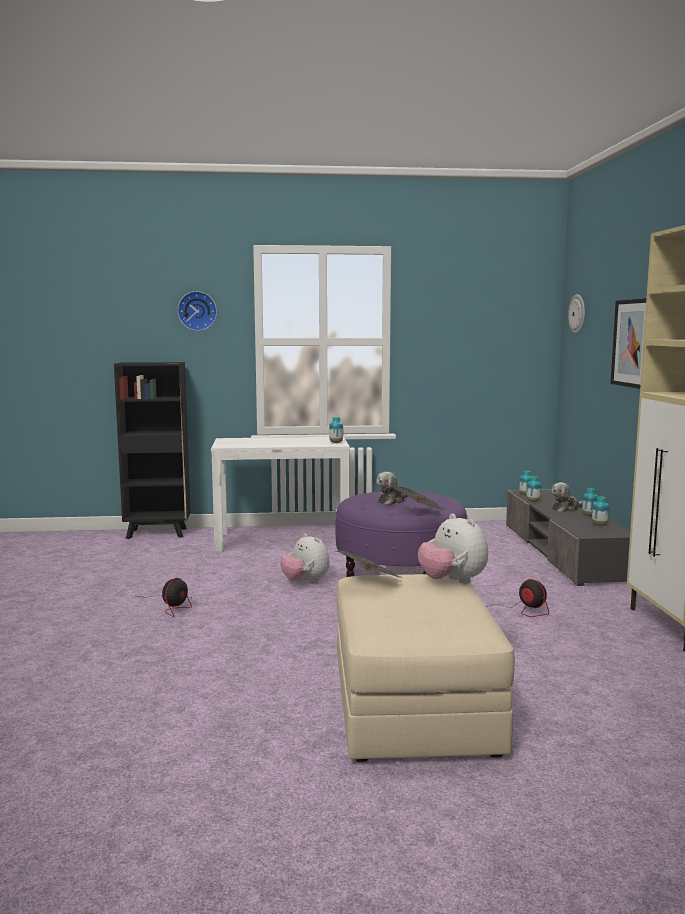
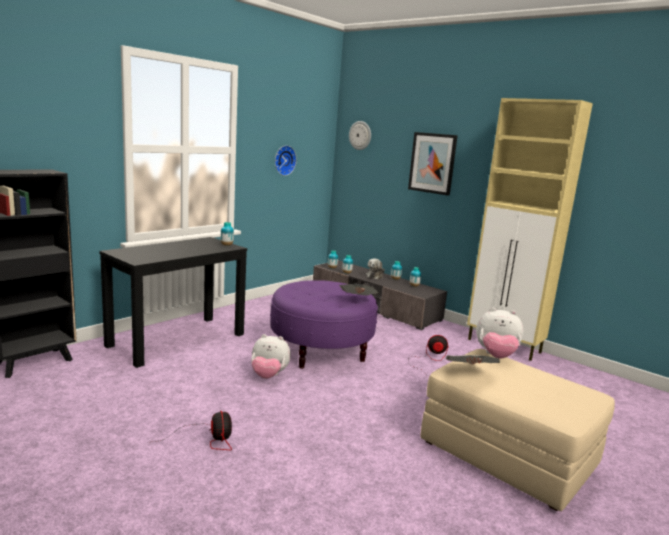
camera: 45 degrees left, 5 degrees up
wall clock [178,291,217,331] -> wall clock moved to [275,145,297,176]
white console table [211,437,350,552] -> black console table [99,237,247,368]
plush toy [376,472,408,505] -> none

